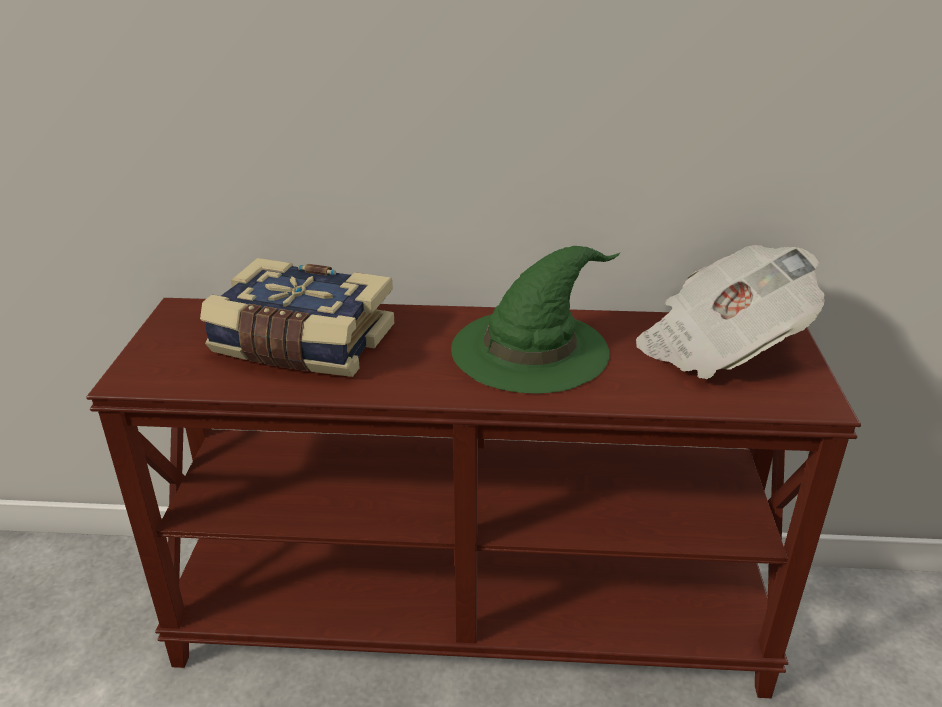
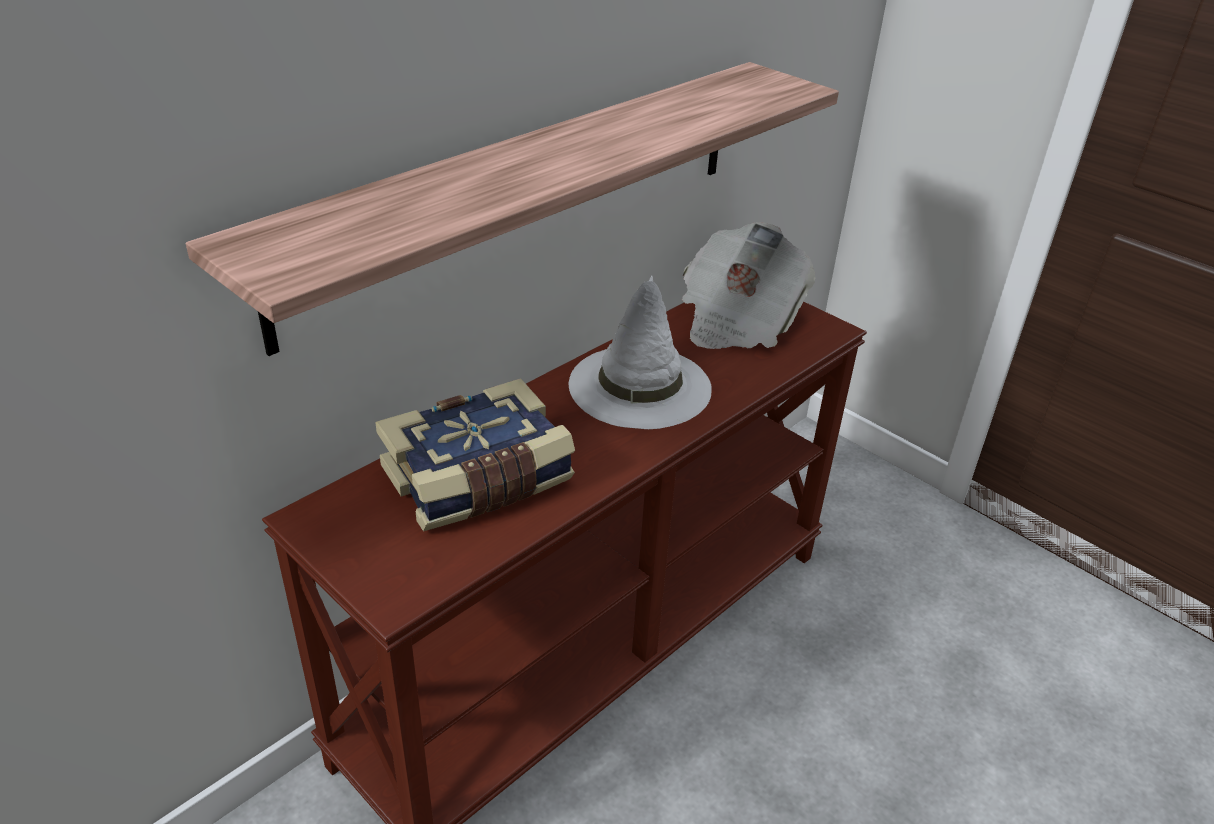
camera: 50 degrees left, 5 degrees up
green hat [451,246,620,393] -> white hat [569,275,712,429]
none -> shelf [186,62,839,356]

